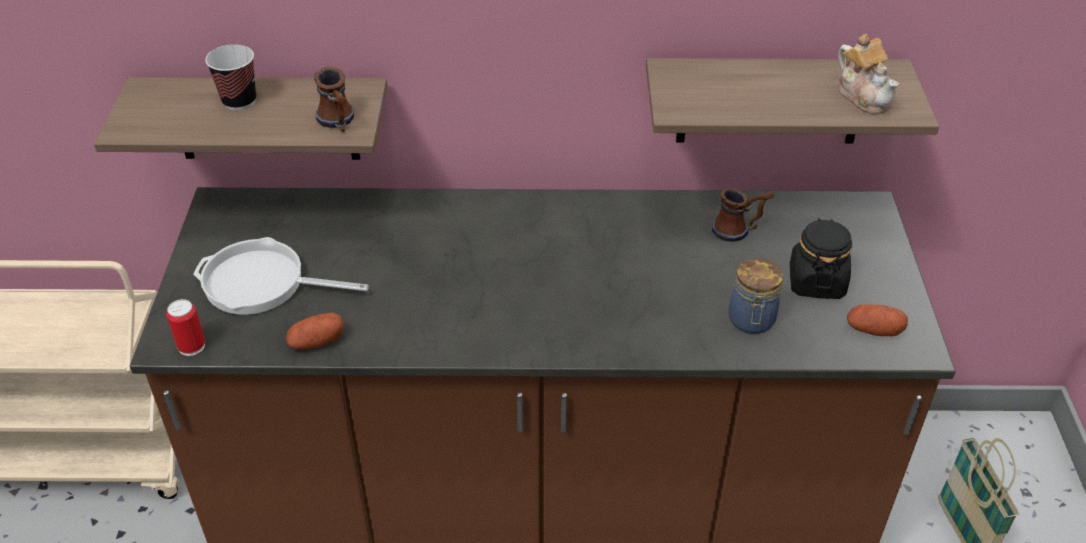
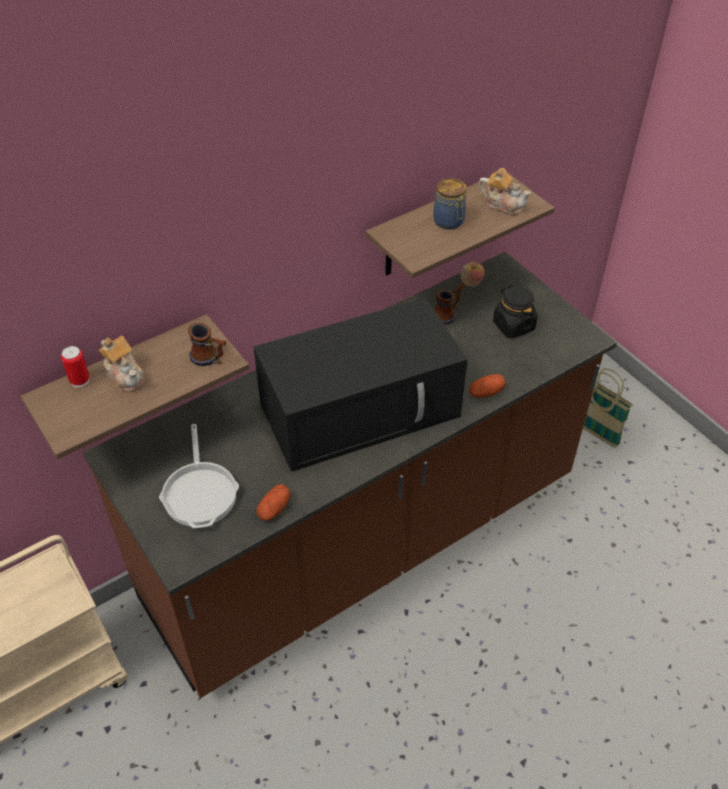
camera: 35 degrees left, 5 degrees up
can [166,299,205,356] -> can moved to [61,346,90,387]
frying pan [193,237,369,315] -> frying pan turned 75 degrees counterclockwise [159,424,239,528]
cup [206,45,256,110] -> teapot [99,336,144,392]
jar [728,258,783,334] -> jar moved to [433,178,467,229]
potato [847,304,908,336] -> potato moved to [469,374,506,398]
none -> black microwave [254,298,468,472]
none -> apple [461,262,485,286]

